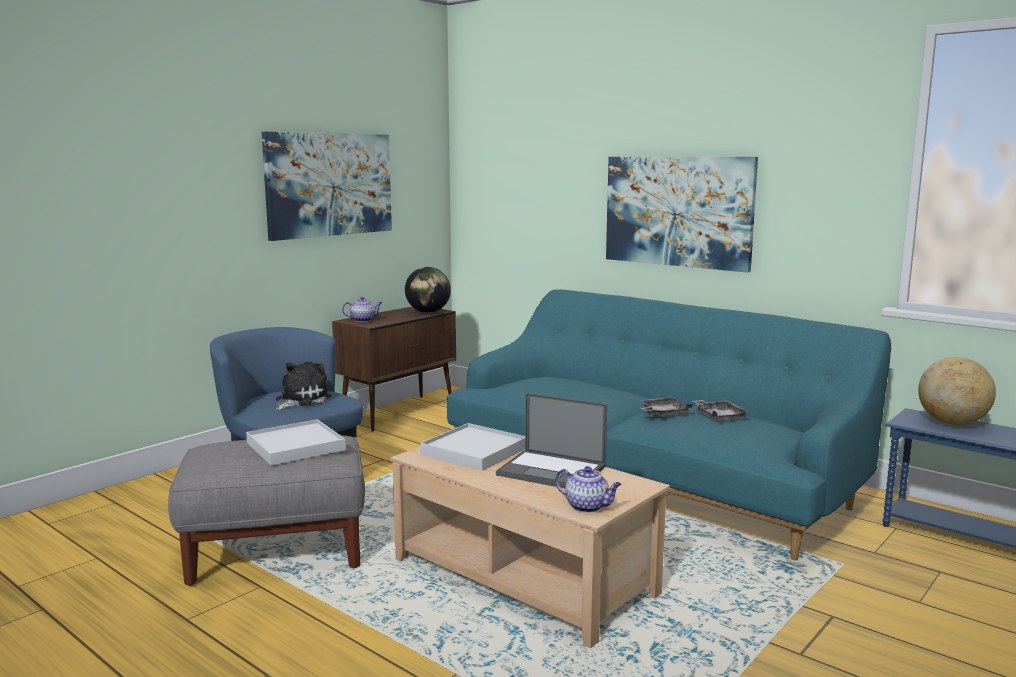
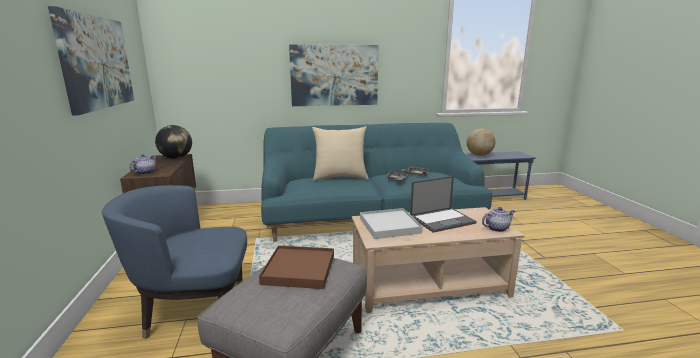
camera: 50 degrees left, 5 degrees up
white tray [246,419,346,465] -> brown tray [259,246,334,289]
plush toy [276,361,331,410] -> none
none -> beige pillow [312,126,369,181]

